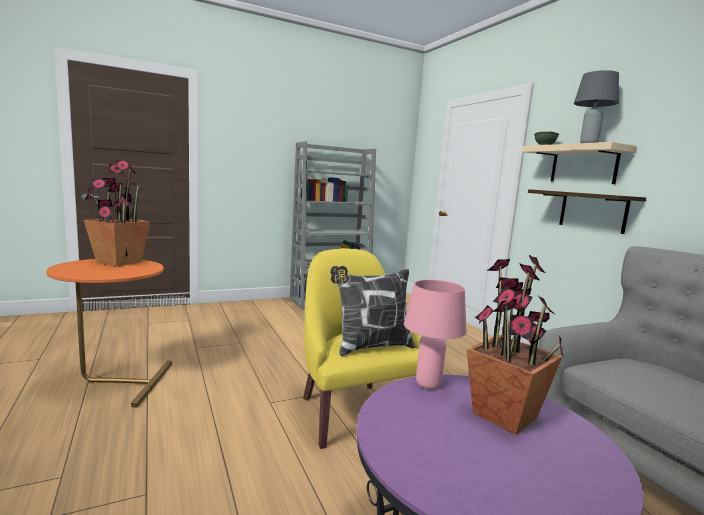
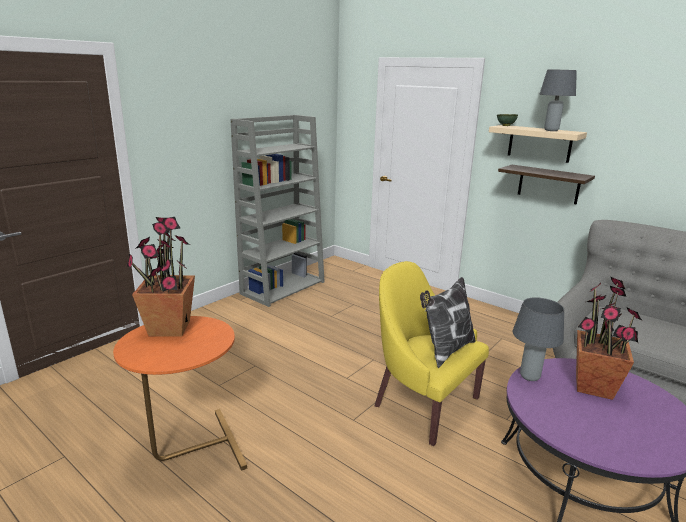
camera: 25 degrees left, 10 degrees up
pink table lamp [404,280,467,390] -> grey table lamp [513,297,564,381]

